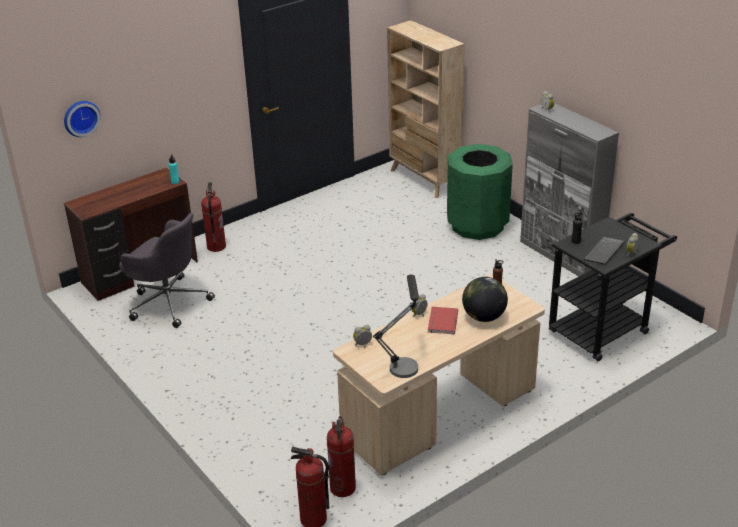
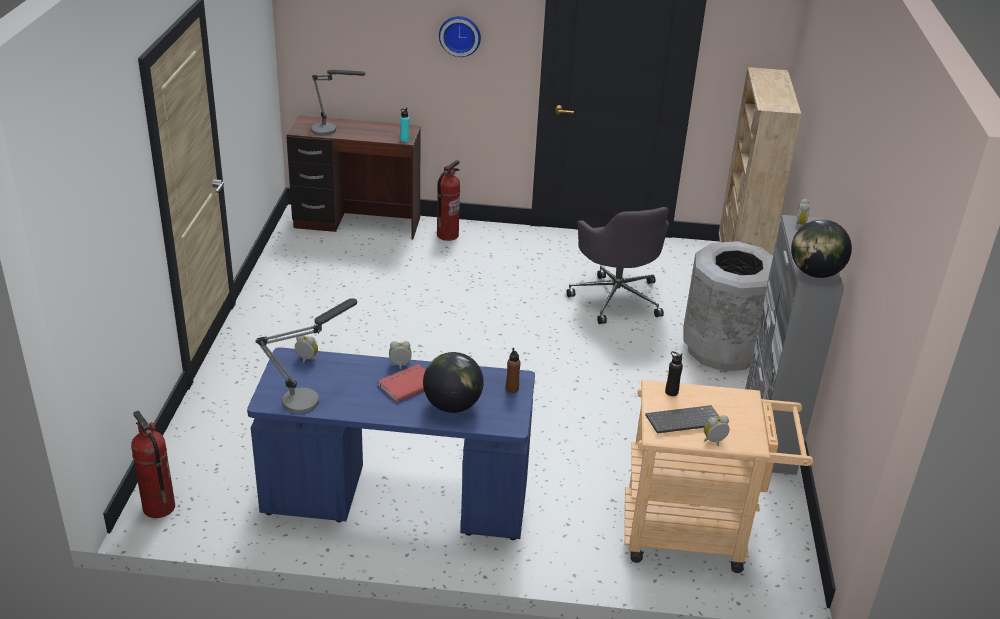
camera: 40 degrees right, 0 degrees up
wall clock [64,101,101,137] -> wall clock moved to [439,16,481,57]
grey office chair [119,213,215,328] -> grey office chair moved to [567,207,669,324]
fire extinguisher [327,416,356,497] -> none
beige desk [333,274,545,476] -> blue desk [247,347,535,540]
green trash can [447,144,513,240] -> grey trash can [683,241,773,371]
black cart [549,213,677,361] -> beige cart [625,380,813,573]
none -> table lamp [311,70,365,136]
none -> globe [791,220,852,278]

